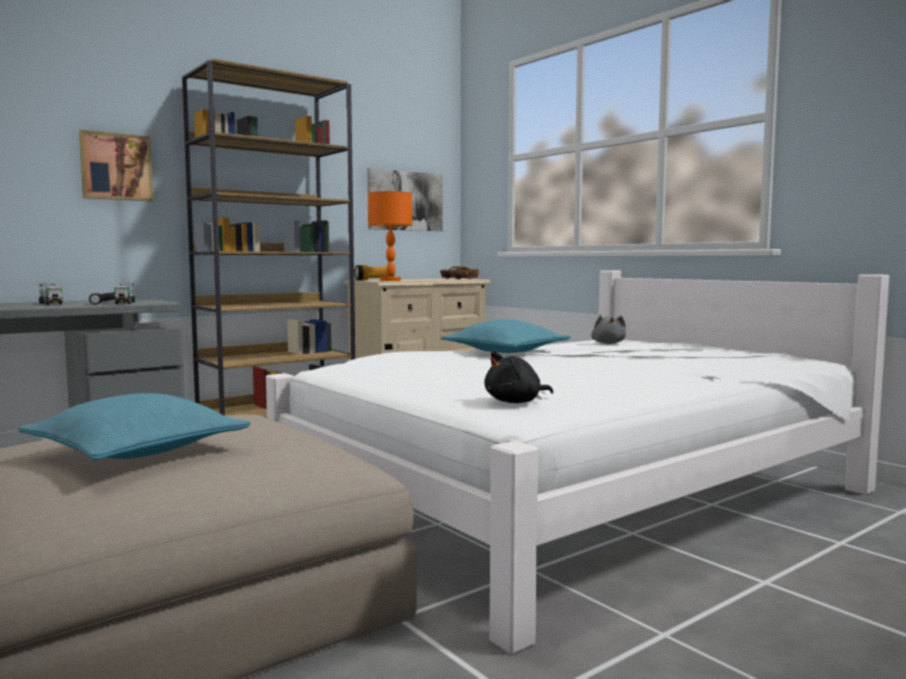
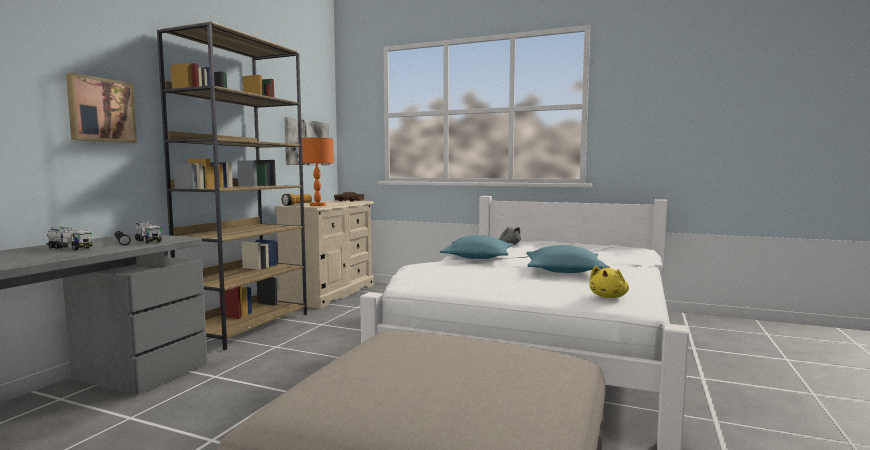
camera: 30 degrees left, 0 degrees up
turquoise pillow [19,393,251,460] -> turquoise pillow moved to [527,245,610,273]
black plush toy [485,351,553,403] -> yellow plush toy [589,266,629,298]

